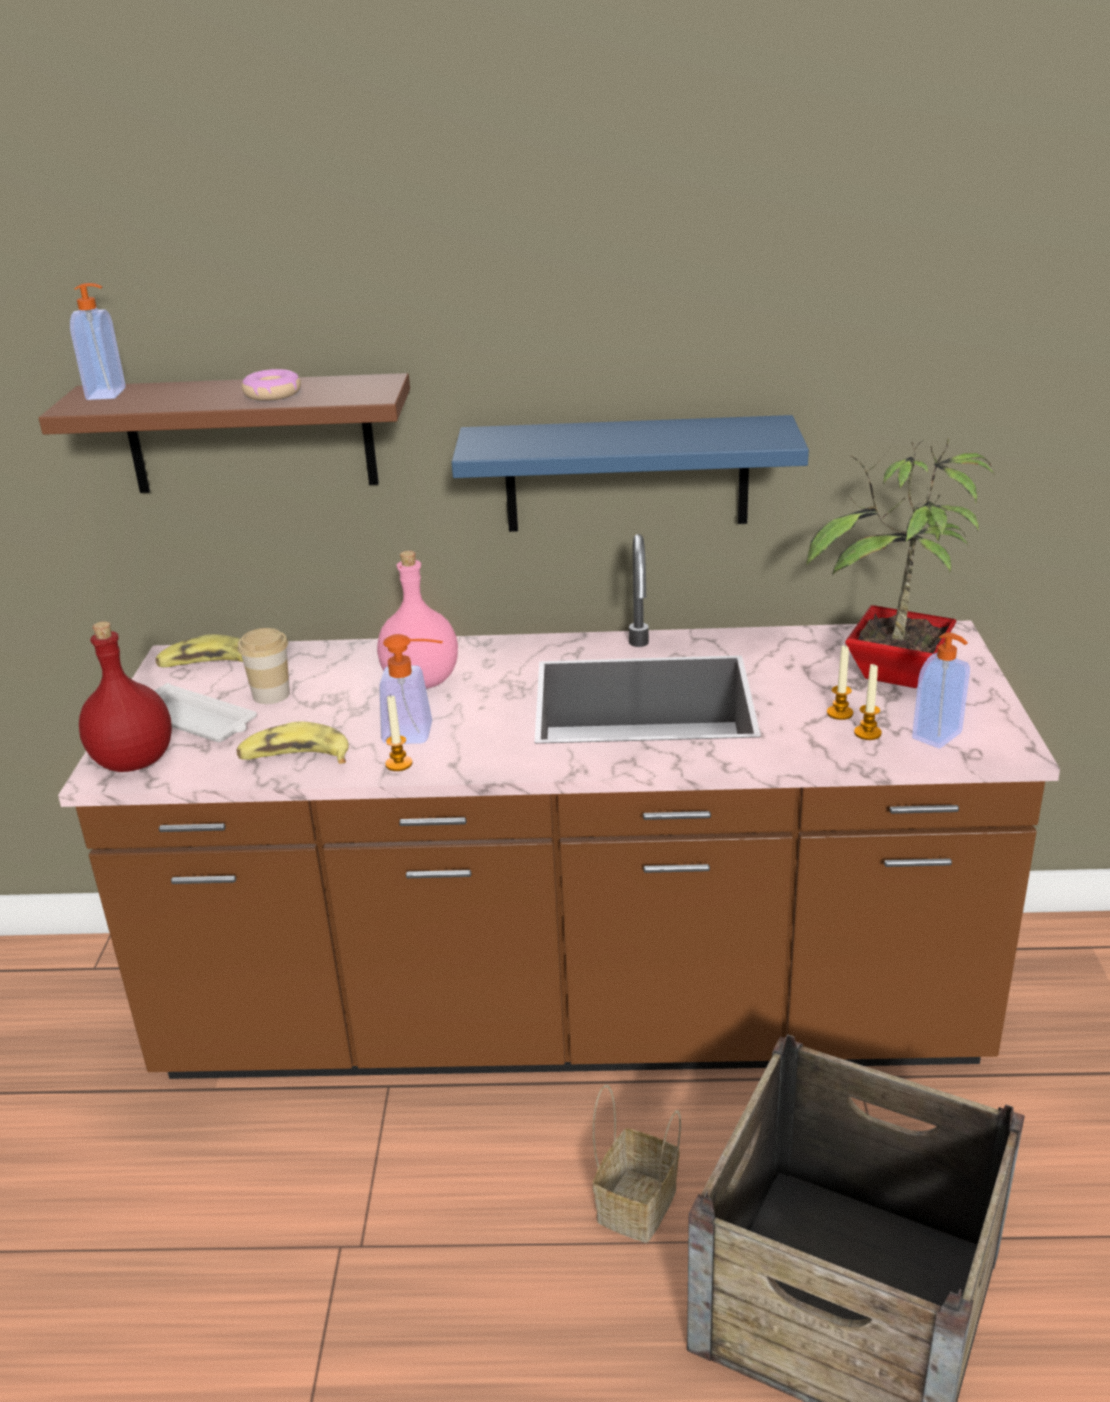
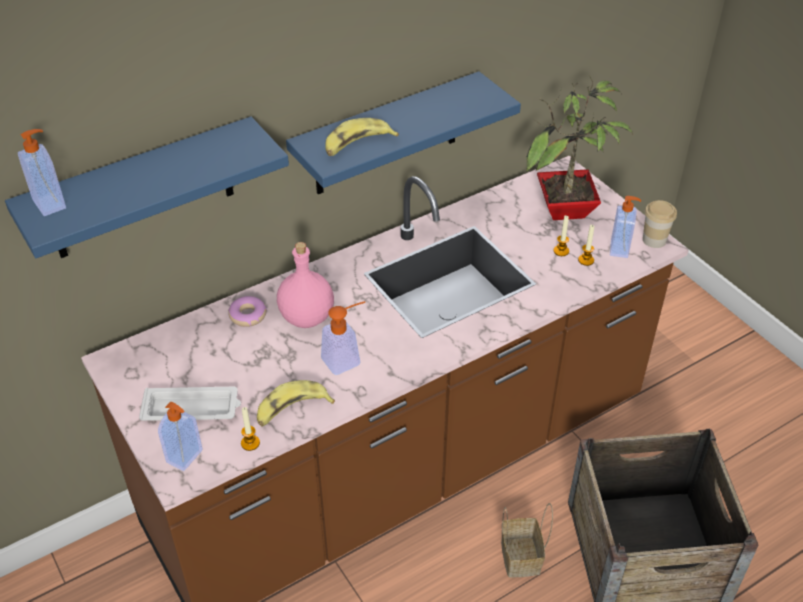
camera: 35 degrees left, 15 degrees up
brown shelf [39,373,410,493] -> blue shelf [5,116,289,258]
red bottle [79,621,172,772] -> soap dispenser [158,402,203,471]
banana [156,634,243,667] -> banana moved to [325,118,399,156]
cup [238,628,290,704] -> cup moved to [643,200,677,248]
donut [242,369,301,401] -> donut moved to [228,296,267,327]
candle [385,694,412,771] -> candle moved to [241,407,260,451]

